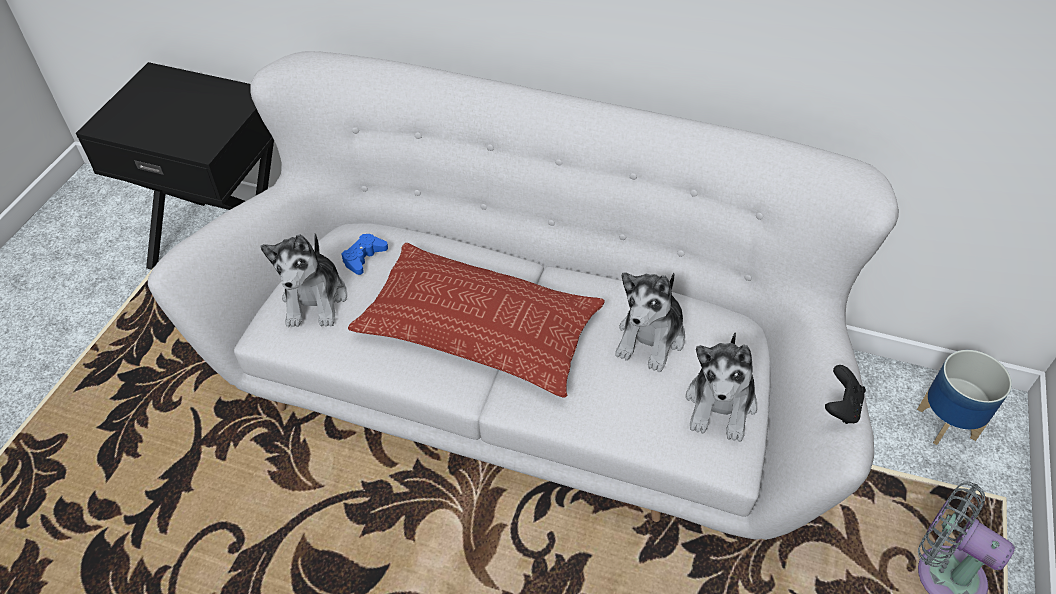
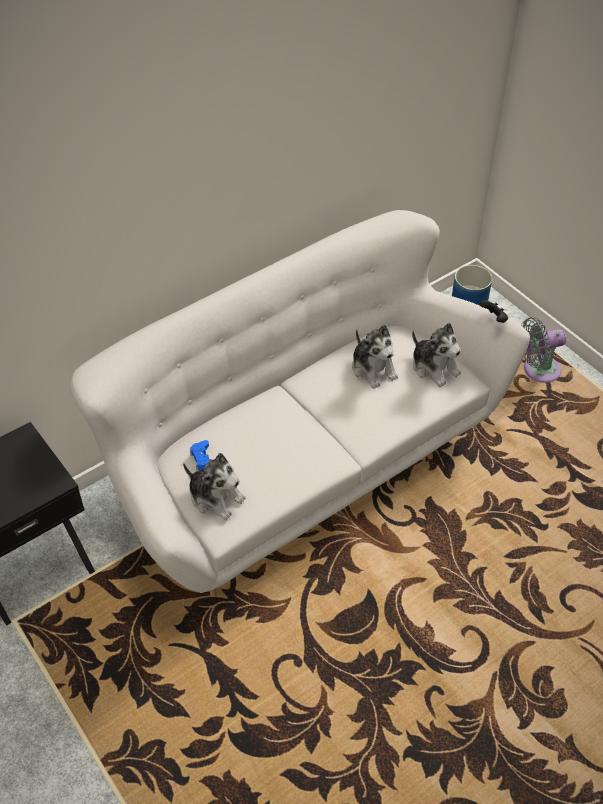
camera: 55 degrees left, 0 degrees up
pillow [348,243,605,398] -> none

